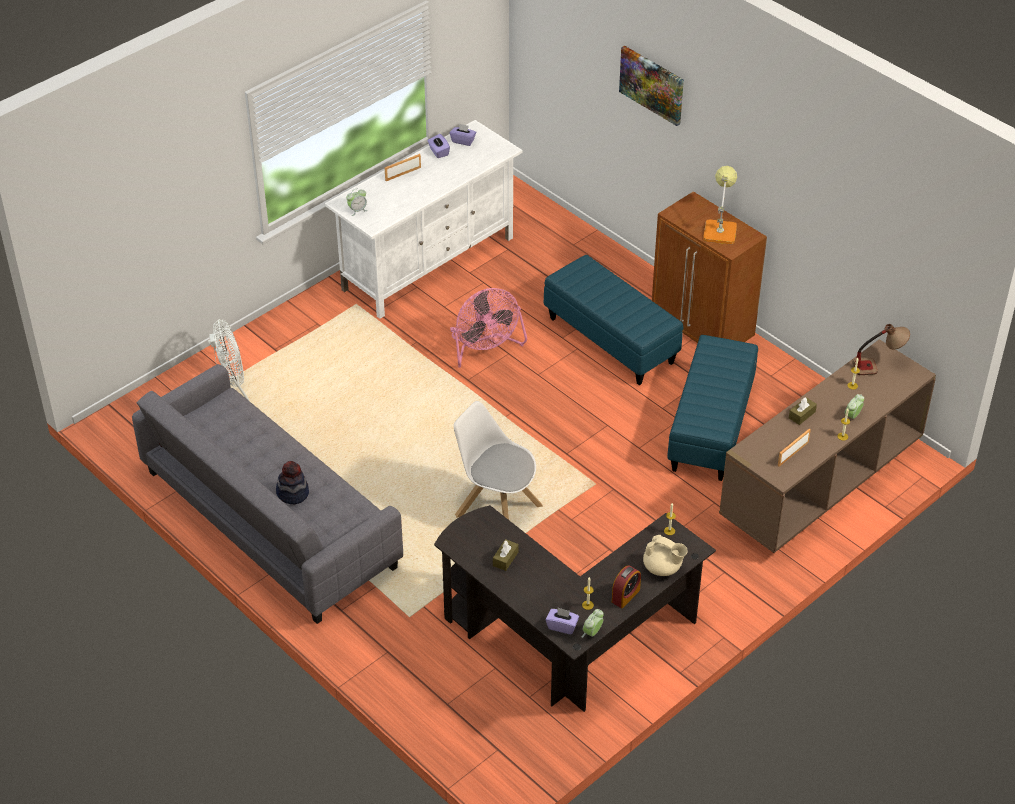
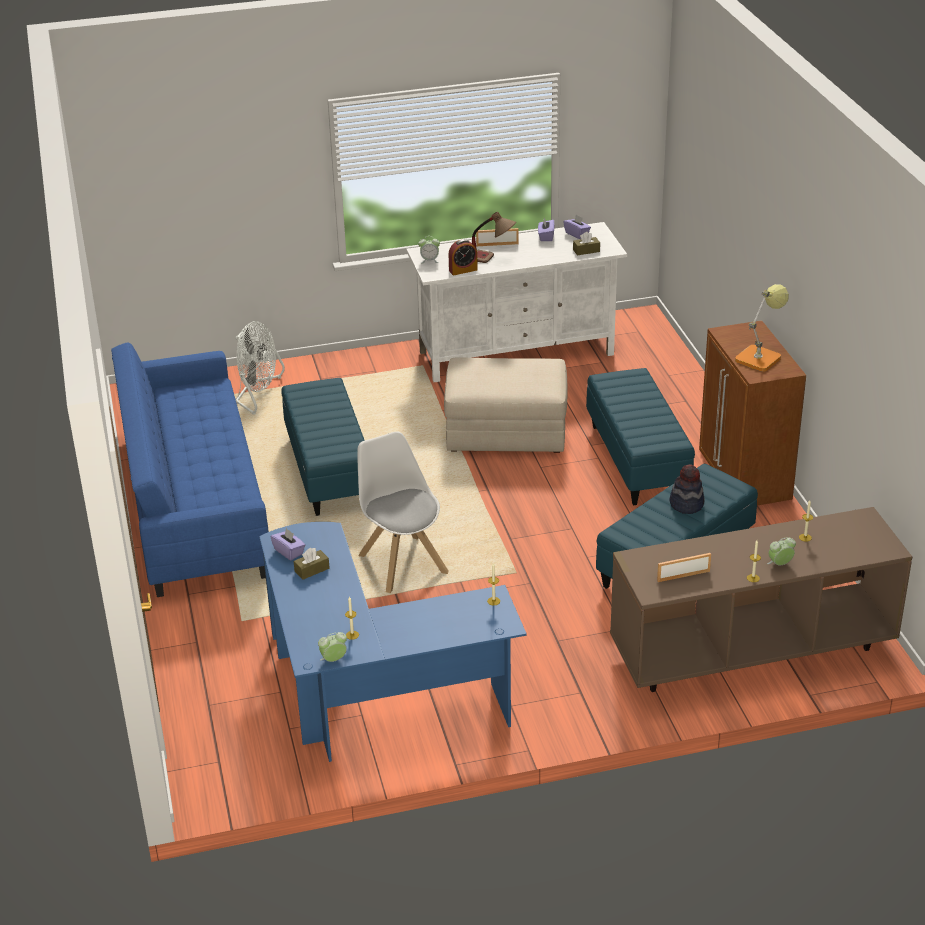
camera: 30 degrees right, 10 degrees down
grey sofa [132,364,403,624] -> blue sofa [111,343,269,597]
hat [276,461,309,505] -> hat moved to [670,464,705,514]
black desk [434,505,716,712] -> blue desk [259,522,527,762]
pink fan [450,288,527,367] -> beige ottoman [444,358,568,453]
purple tissue box [546,608,579,634] -> purple tissue box moved to [271,528,305,560]
alarm clock [612,565,641,608] -> alarm clock moved to [449,239,478,275]
picture [619,46,684,126] -> none
beige teapot [643,535,688,576] -> none
brown tissue box [789,397,817,425] -> brown tissue box moved to [573,232,600,255]
table lamp [853,324,910,375] -> table lamp moved to [472,212,516,263]
none -> blue ottoman [281,378,365,516]

